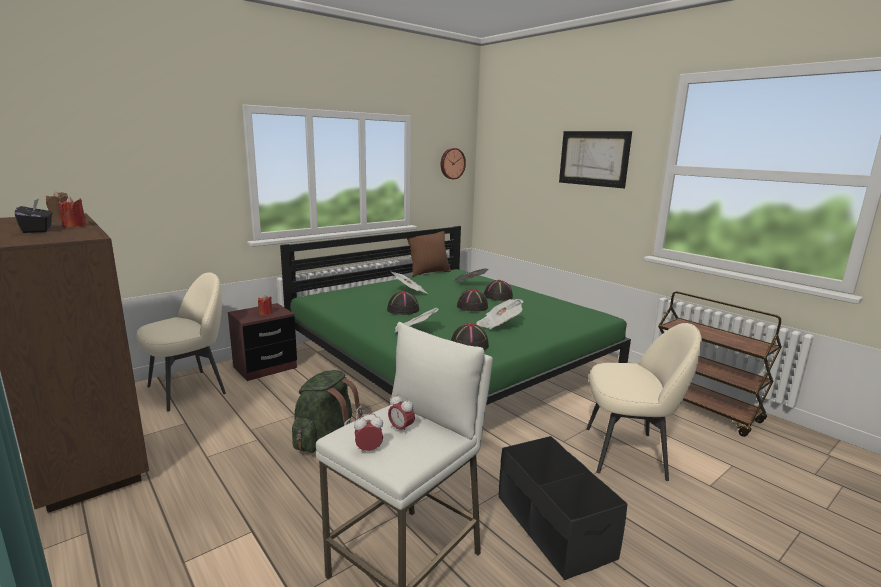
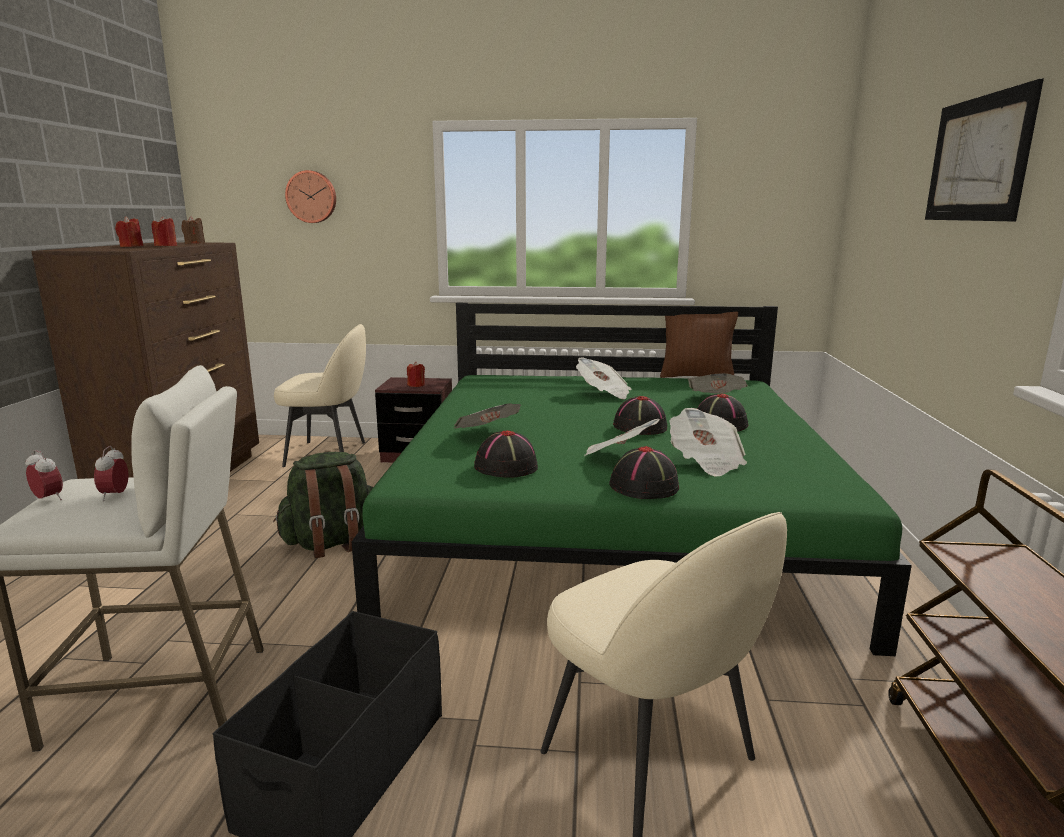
camera: 45 degrees right, 0 degrees up
black tissue box [15,199,52,233] -> red candle [115,216,143,247]
black hat [387,291,419,315] -> black hat moved to [609,446,679,499]
wall clock [441,148,466,179] -> wall clock moved to [285,170,336,223]
none -> newspaper [669,408,747,477]

